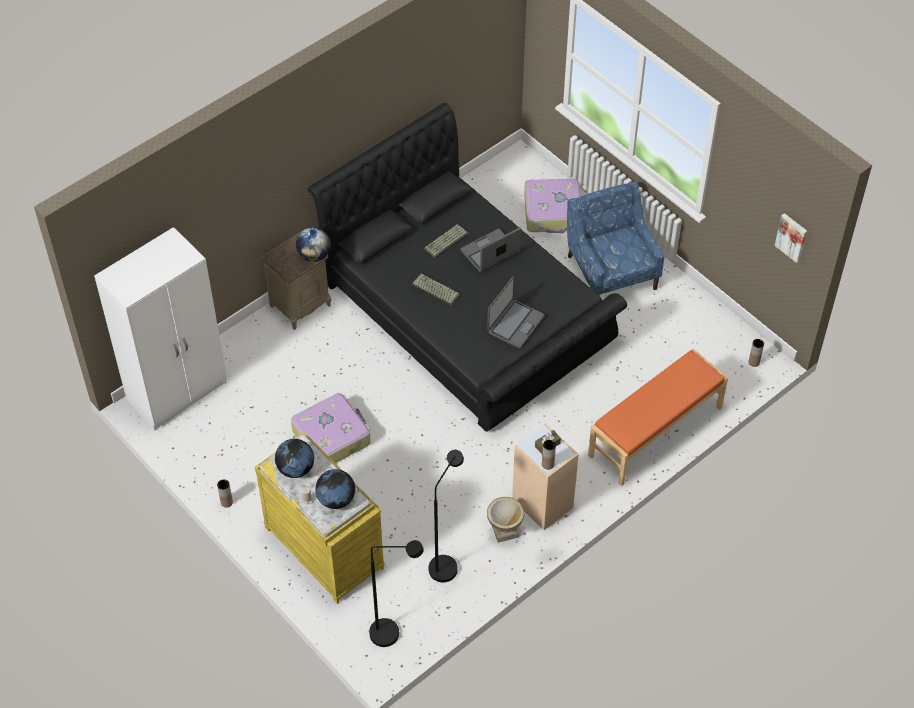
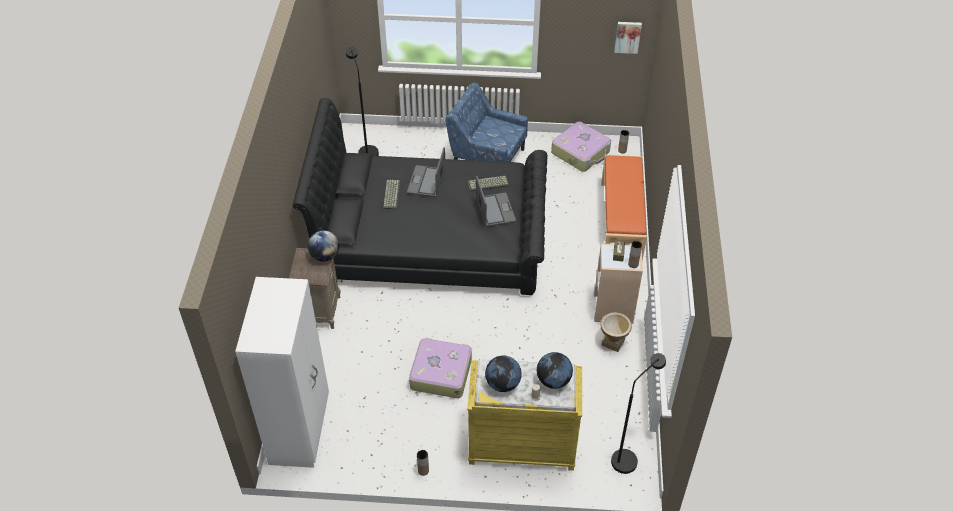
camera: 45 degrees left, 5 degrees down
keyboard [412,274,460,306] -> keyboard moved to [468,176,509,191]
black floor lamp [429,450,464,582] -> black floor lamp moved to [346,47,379,156]
suitcase [524,179,581,233] -> suitcase moved to [551,122,611,172]

